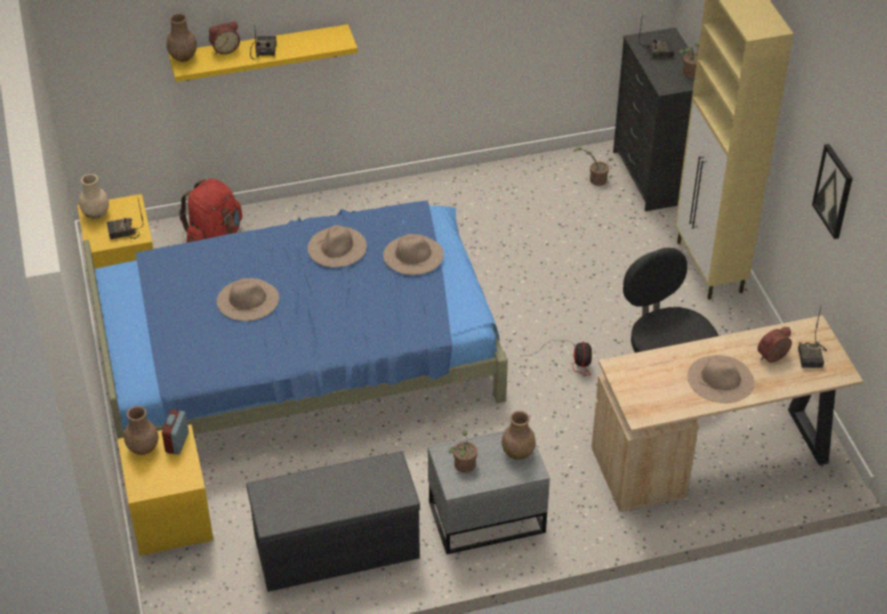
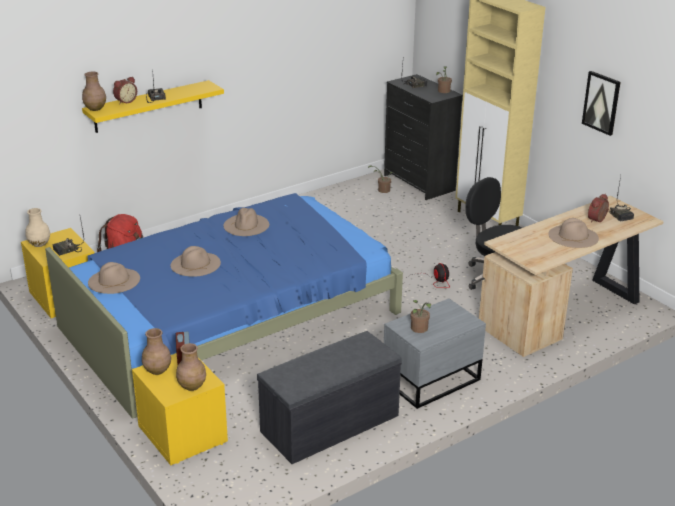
camera: 20 degrees left, 15 degrees down
beige hat [383,234,444,275] -> beige hat moved to [88,262,140,294]
brown vase [502,411,536,460] -> brown vase moved to [176,343,206,391]

